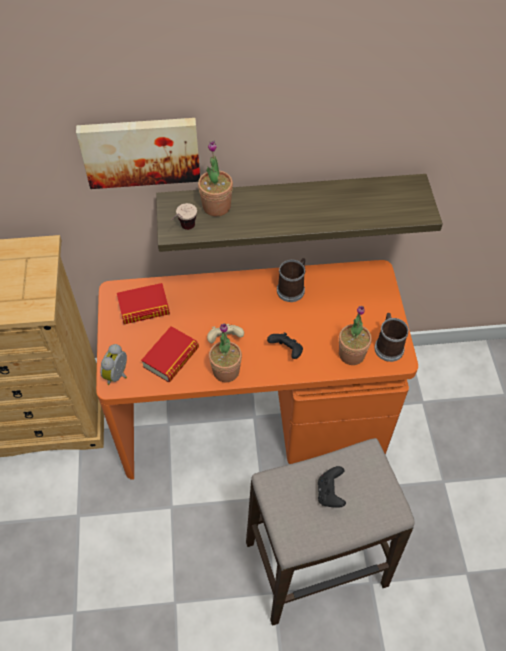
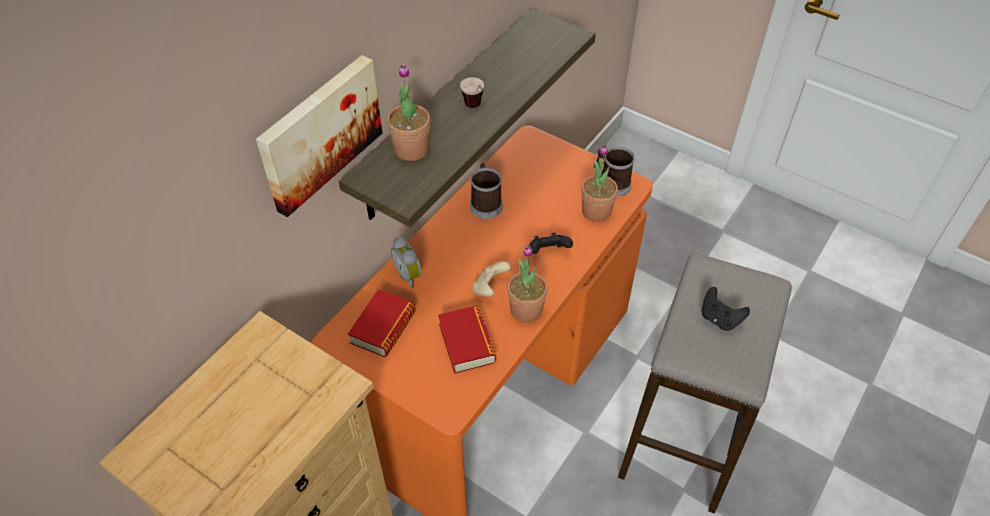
camera: 50 degrees left, 5 degrees down
alarm clock [100,344,127,385] -> alarm clock moved to [391,237,422,288]
cup [171,203,197,230] -> cup moved to [460,77,485,108]

